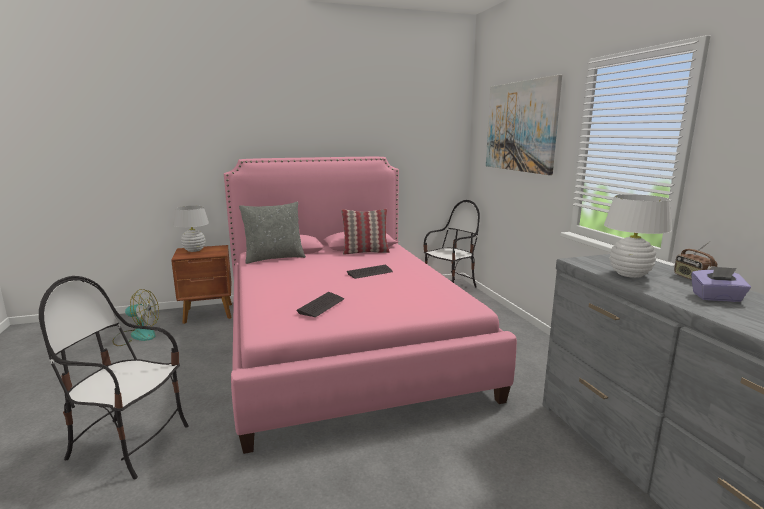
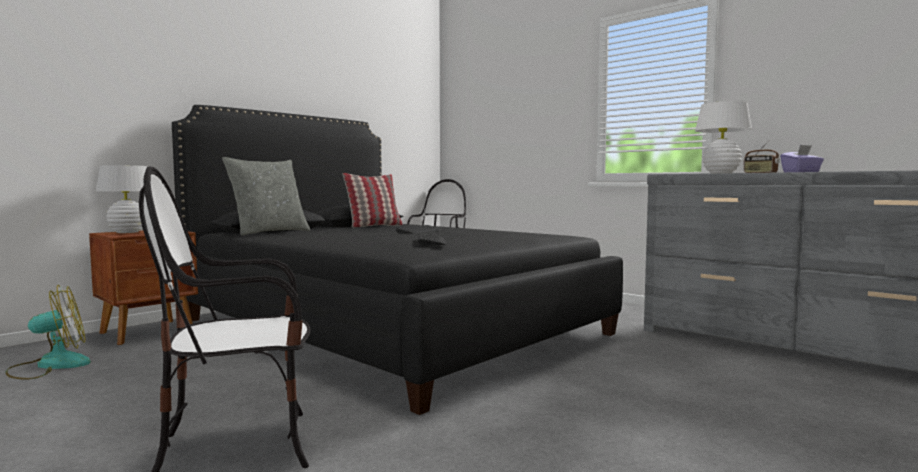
camera: 30 degrees left, 10 degrees down
pink bed [224,157,517,454] -> black bed [172,105,623,415]
picture [486,75,562,175] -> none

